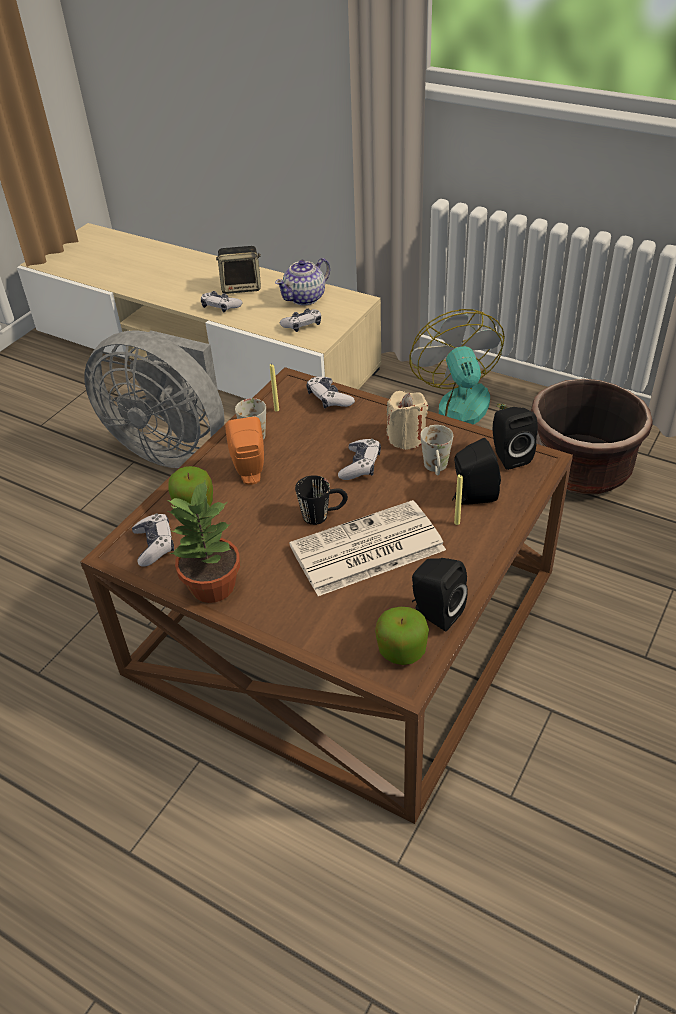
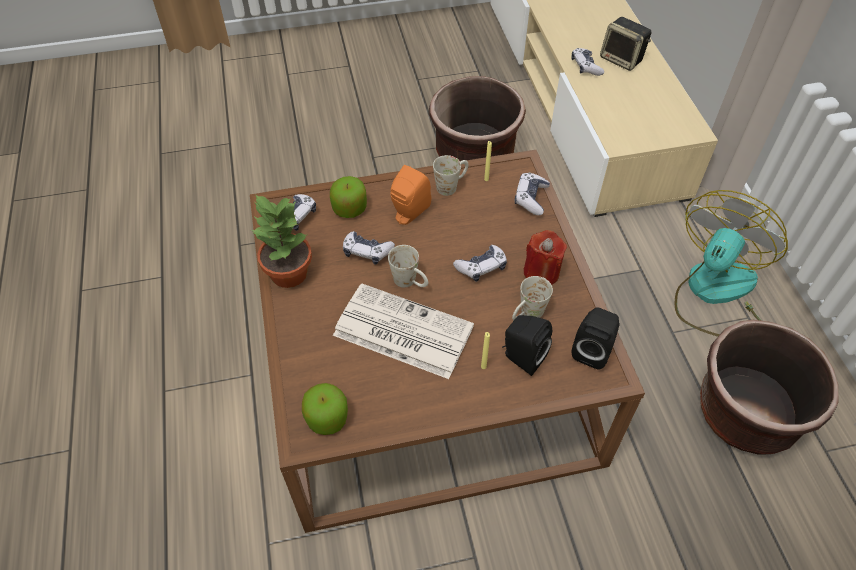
camera: 45 degrees right, 10 degrees up
grey fan [84,330,225,468] -> brown planter [429,76,526,161]
teapot [275,258,330,305] -> none
game controller [280,308,321,332] -> game controller moved to [343,231,395,265]
black mug [295,475,348,525] -> white mug [388,245,428,288]
beige candle [386,391,428,450] -> red candle [523,230,567,285]
black speaker [412,558,468,631] -> none

